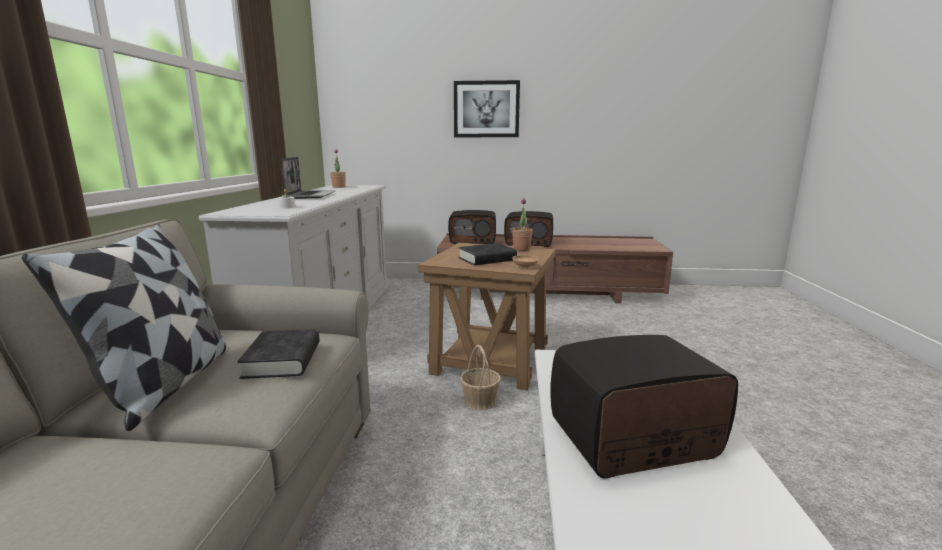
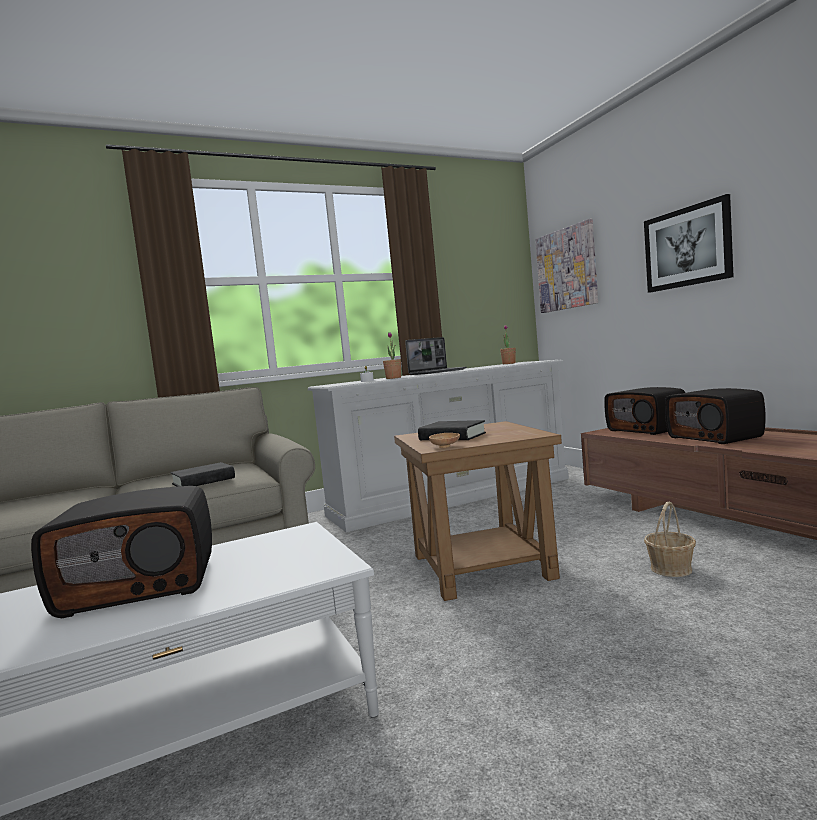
camera: 60 degrees right, 10 degrees down
pillow [22,224,228,431] -> none
basket [460,345,501,411] -> basket moved to [644,502,696,577]
potted plant [512,198,533,251] -> potted plant moved to [383,332,401,379]
radio [551,335,738,479] -> radio turned 120 degrees clockwise [31,486,212,618]
none -> picture [535,219,598,313]

